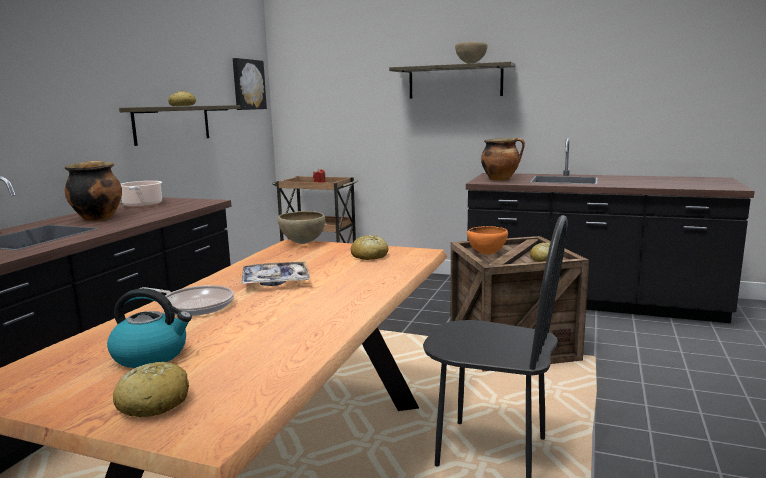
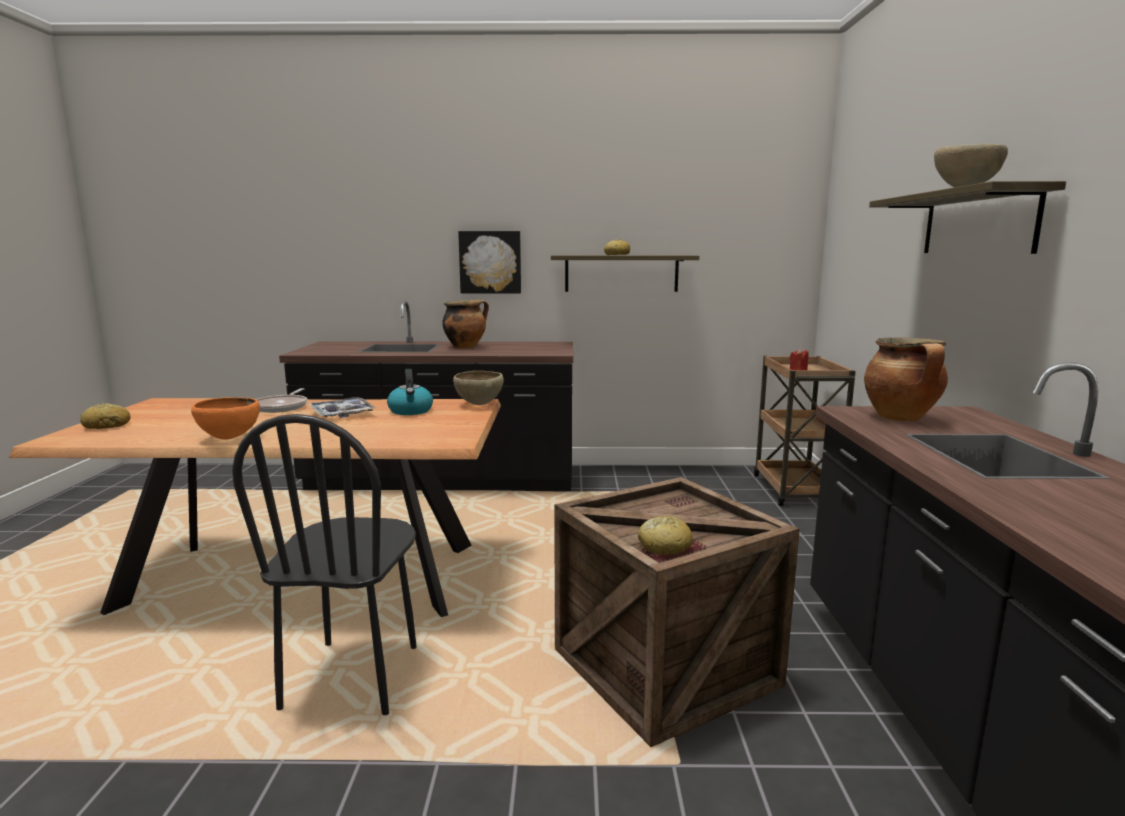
camera: 70 degrees right, 0 degrees up
kettle [107,288,192,368] -> kettle moved to [387,369,433,415]
cooking pot [121,181,162,208] -> none
picture [233,58,267,110] -> picture moved to [458,231,521,293]
bread [351,235,388,260] -> none
orange bowl [467,226,508,255] -> orange bowl moved to [191,397,260,439]

